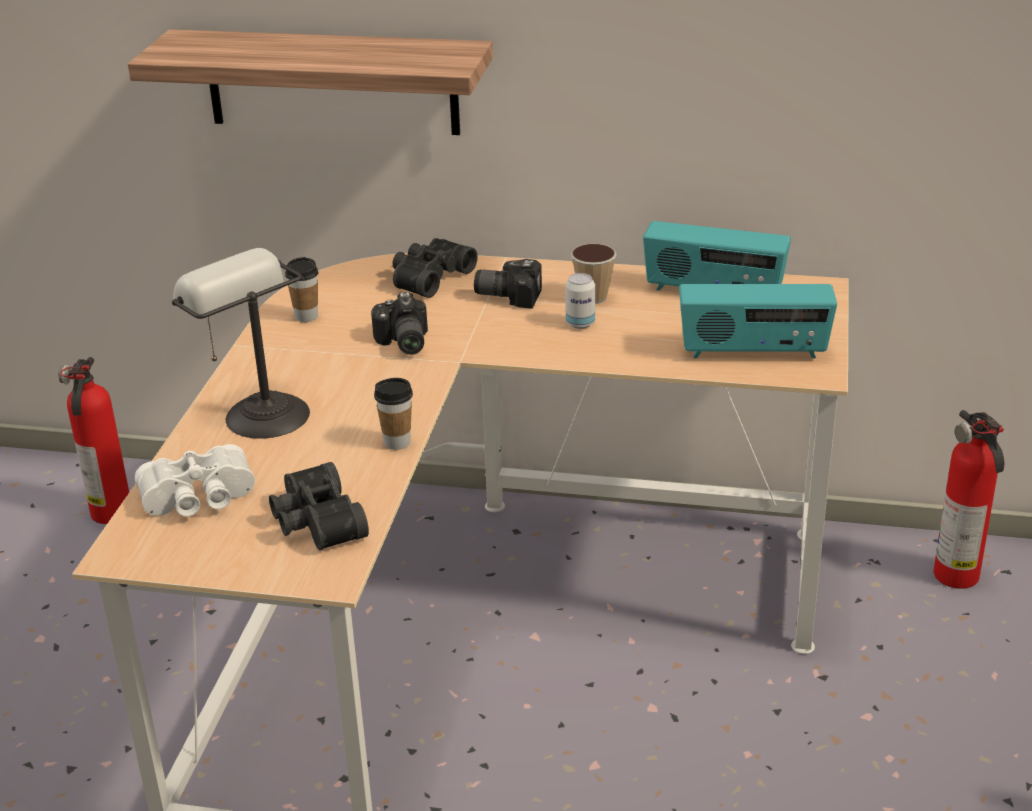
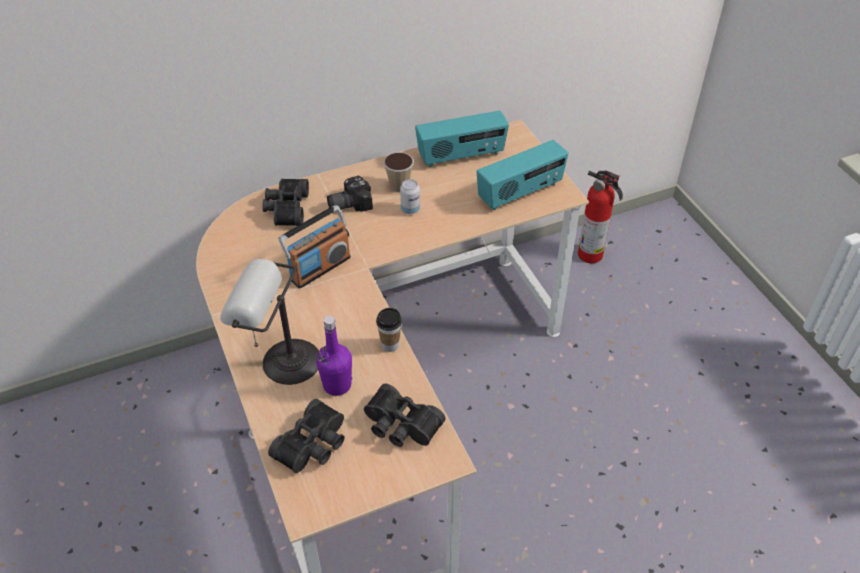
camera: 35 degrees left, 15 degrees up
fire extinguisher [59,357,129,524] -> none
shelf [128,29,493,135] -> none
white binoculars [135,444,255,516] -> black binoculars [268,399,345,473]
cup [285,257,319,322] -> none
camera [371,292,428,355] -> radio [278,205,351,289]
none -> purple bottle [316,316,352,396]

